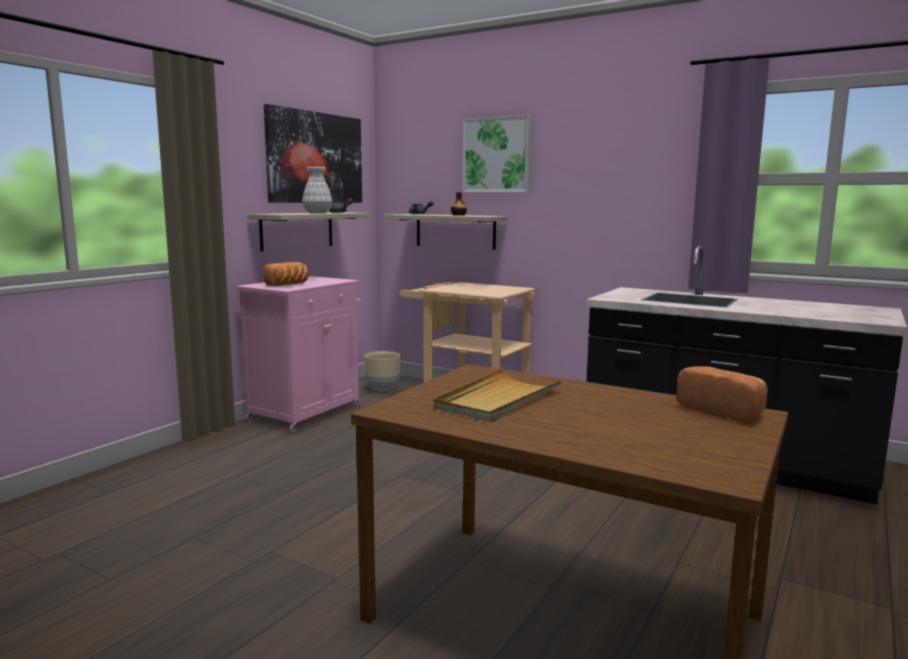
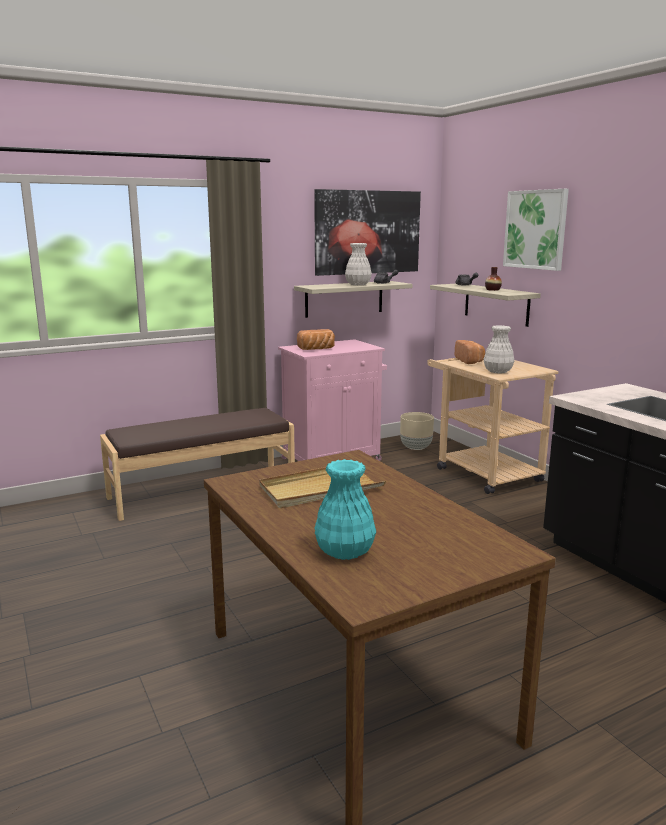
camera: 30 degrees right, 5 degrees up
bread [677,366,768,423] -> bread moved to [455,340,485,364]
none -> brown bench [100,408,295,521]
none -> turquoise vase [314,459,376,560]
none -> white vase [483,325,515,374]

